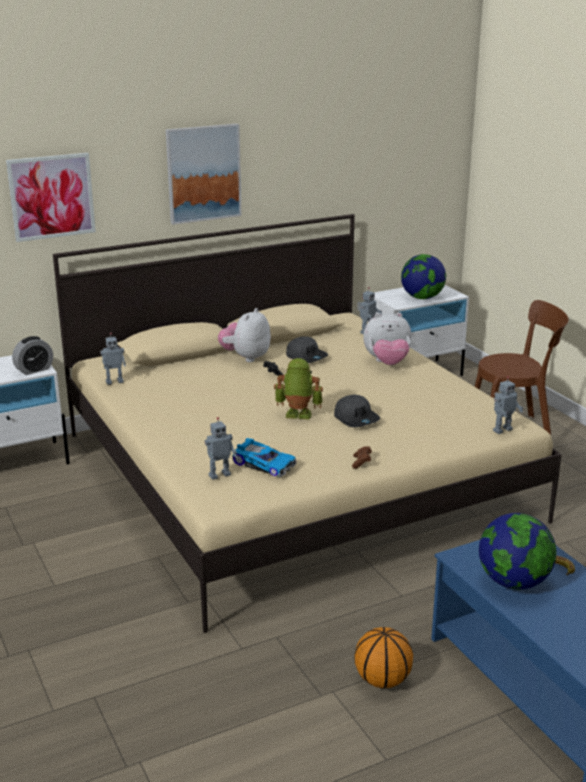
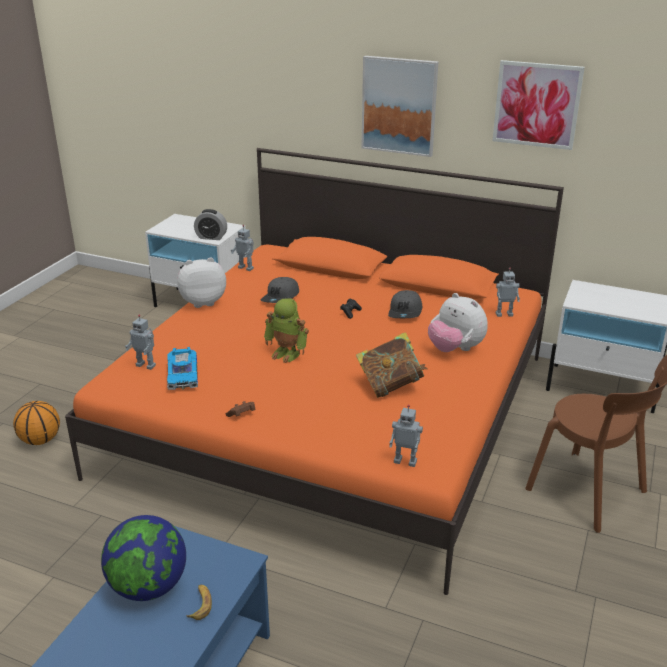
camera: 50 degrees right, 5 degrees up
picture [6,153,96,242] -> picture moved to [493,60,585,150]
beige bed [53,214,562,633] -> orange bed [65,148,564,595]
plush toy [218,308,271,362] -> plush toy moved to [177,257,226,308]
toy robot [274,358,323,419] -> toy robot turned 150 degrees clockwise [264,298,309,363]
grey cap [334,394,380,427] -> grey cap moved to [261,277,299,303]
basketball [354,627,413,688] -> basketball moved to [13,401,60,445]
globe [401,254,446,299] -> none
none -> book [356,332,428,398]

